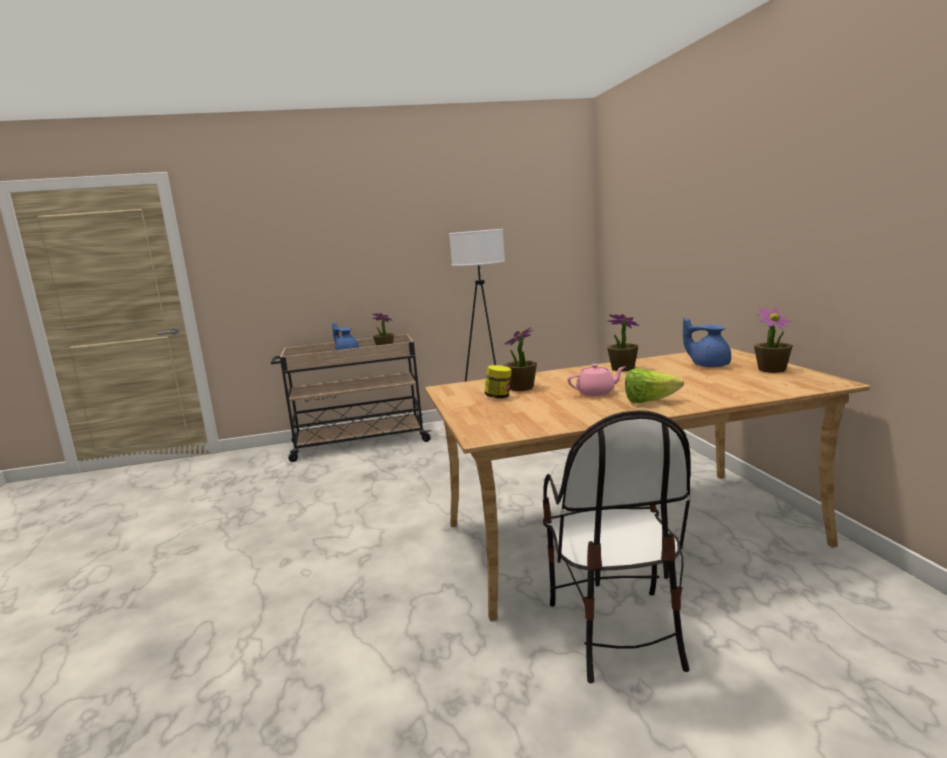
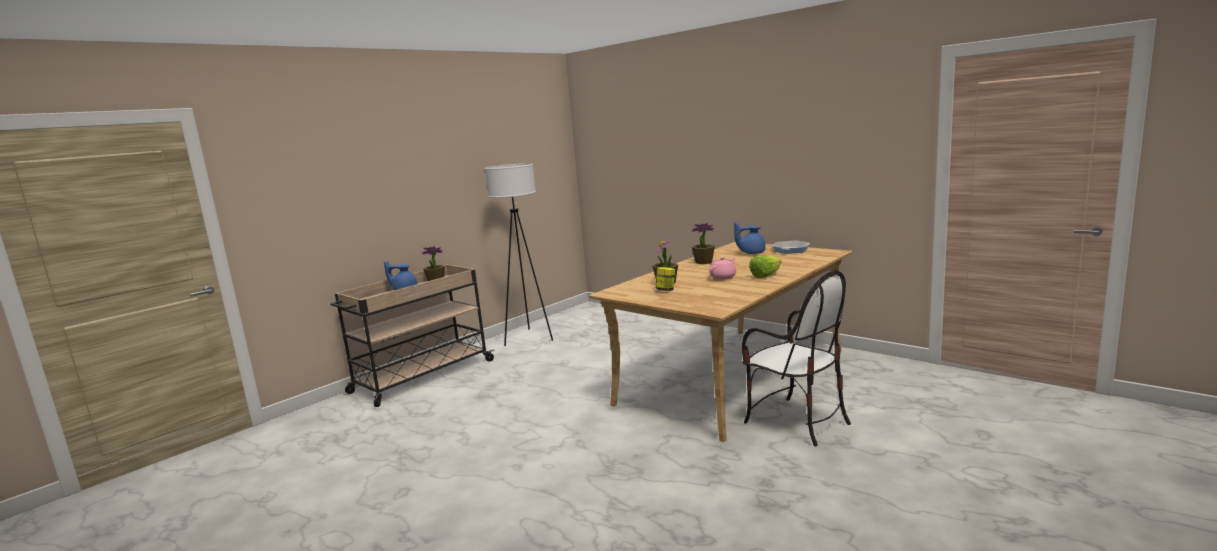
camera: 35 degrees left, 0 degrees up
potted plant [754,307,793,373] -> frying pan [772,240,810,254]

